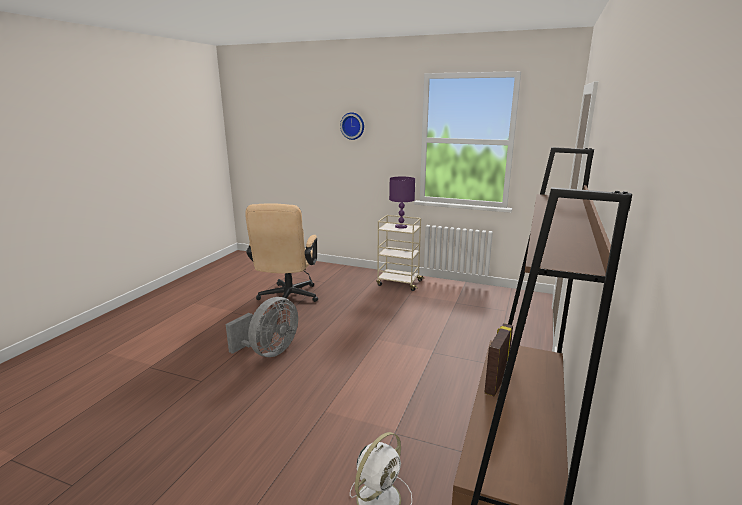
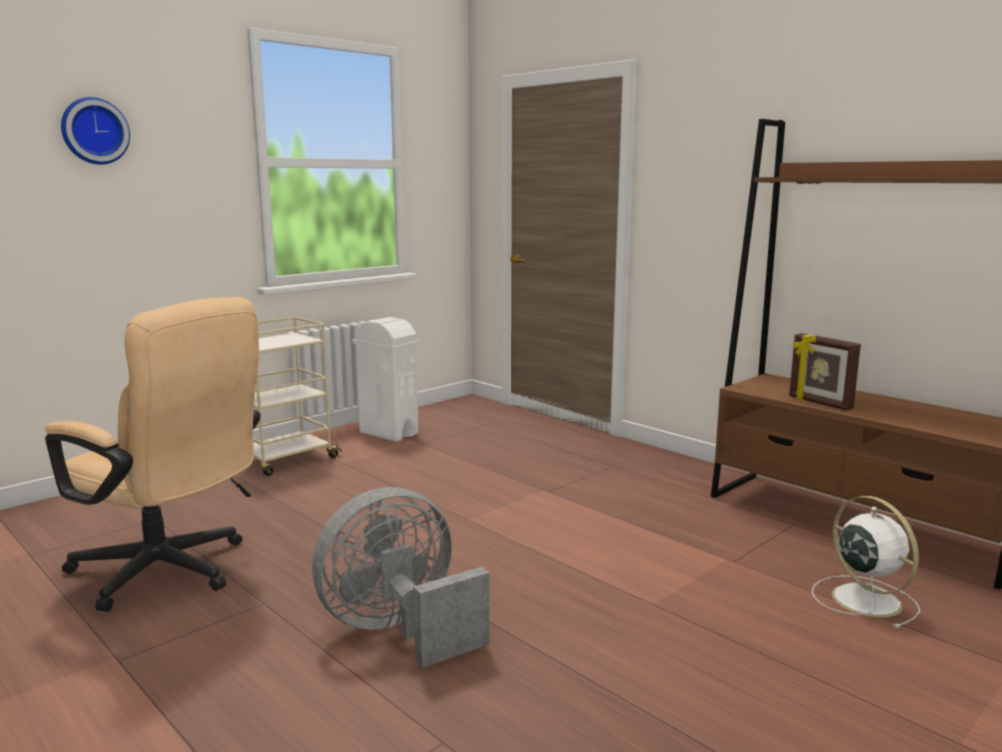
camera: 65 degrees left, 5 degrees down
grey fan [226,297,298,357] -> grey fan turned 90 degrees counterclockwise [312,487,490,668]
purple table lamp [389,177,415,229] -> none
none -> white trash can [352,317,419,442]

